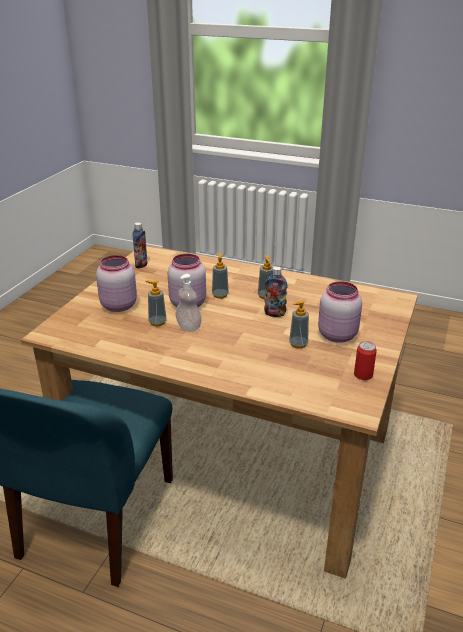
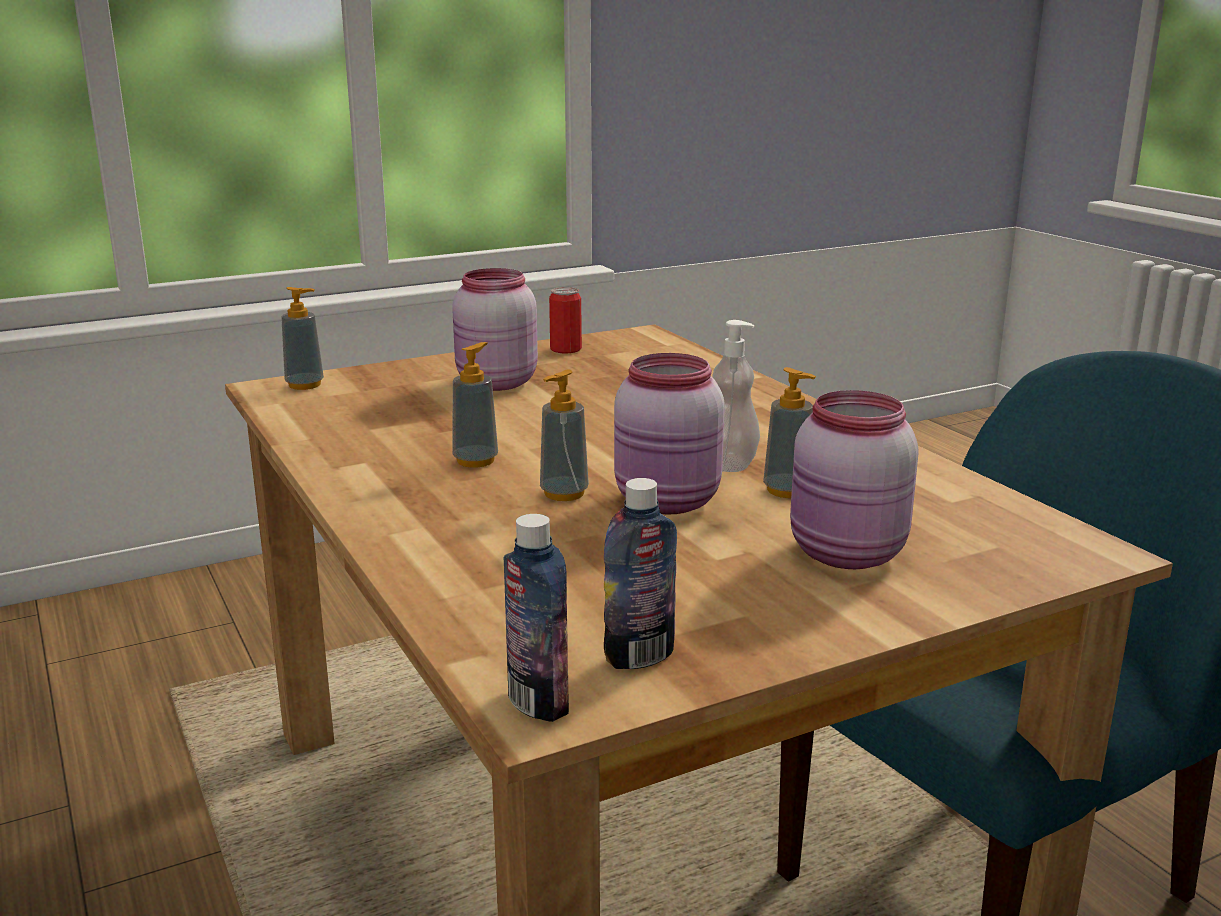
camera: 140 degrees left, 10 degrees down
bottle [264,266,288,317] -> bottle moved to [503,514,569,722]
soap dispenser [289,300,309,349] -> soap dispenser moved to [281,287,324,390]

